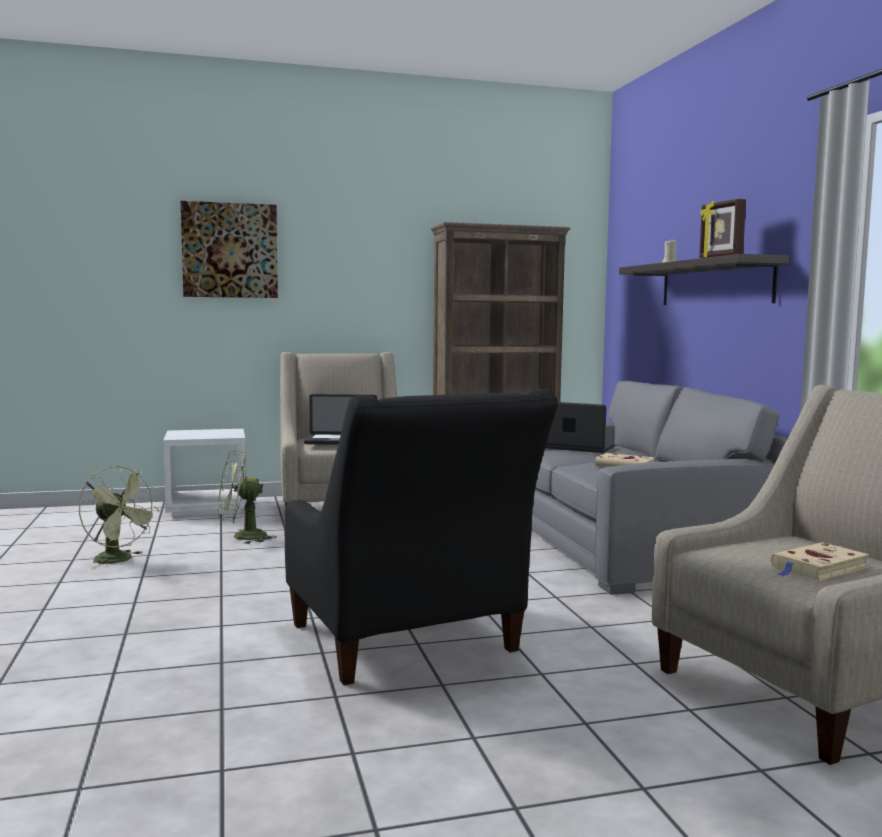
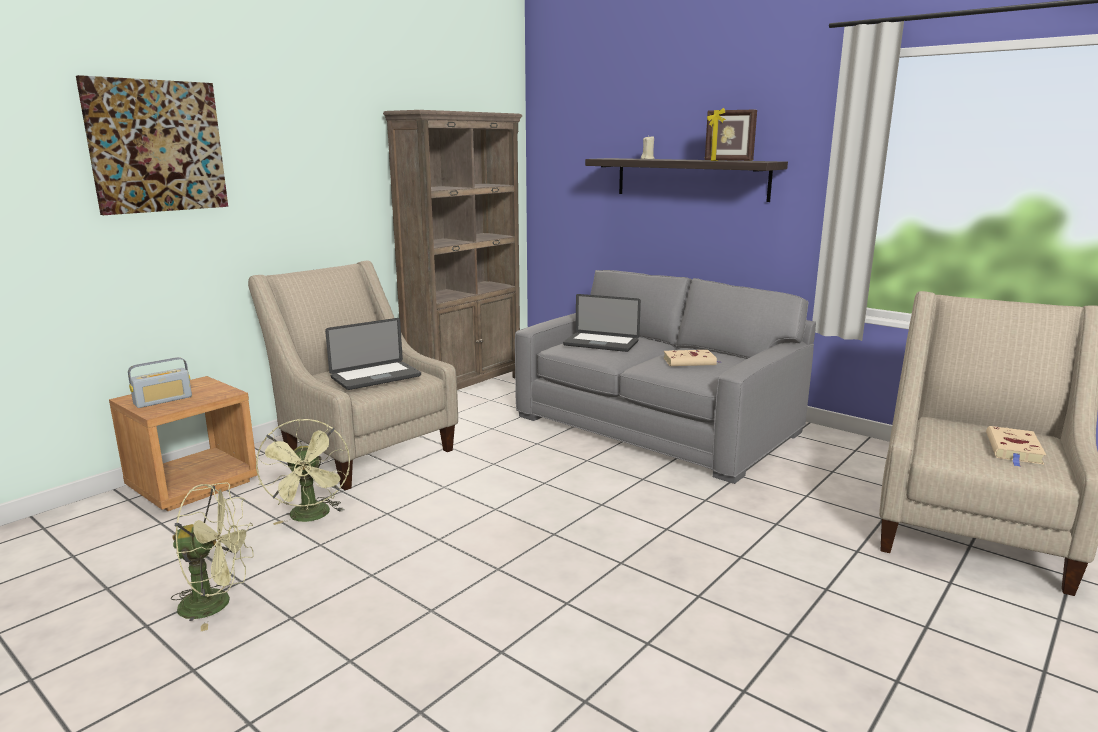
camera: 35 degrees left, 10 degrees up
white nightstand [163,429,247,517] -> brown nightstand [109,376,257,511]
green fan [218,451,277,544] -> green fan turned 60 degrees counterclockwise [256,419,350,525]
black armchair [285,389,558,685] -> none
laptop [545,402,615,453] -> laptop turned 150 degrees counterclockwise [563,294,641,352]
none -> radio [128,357,192,408]

